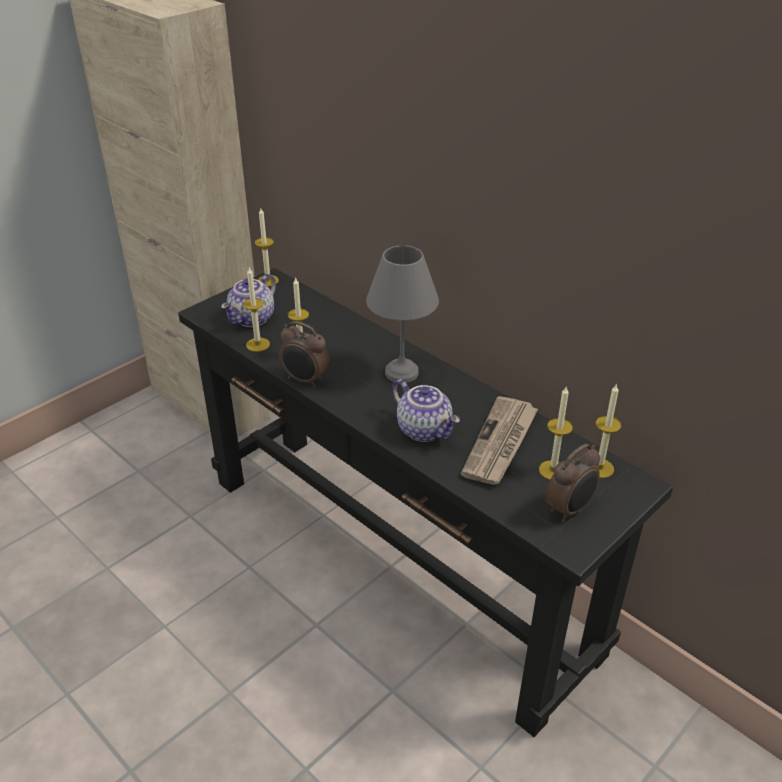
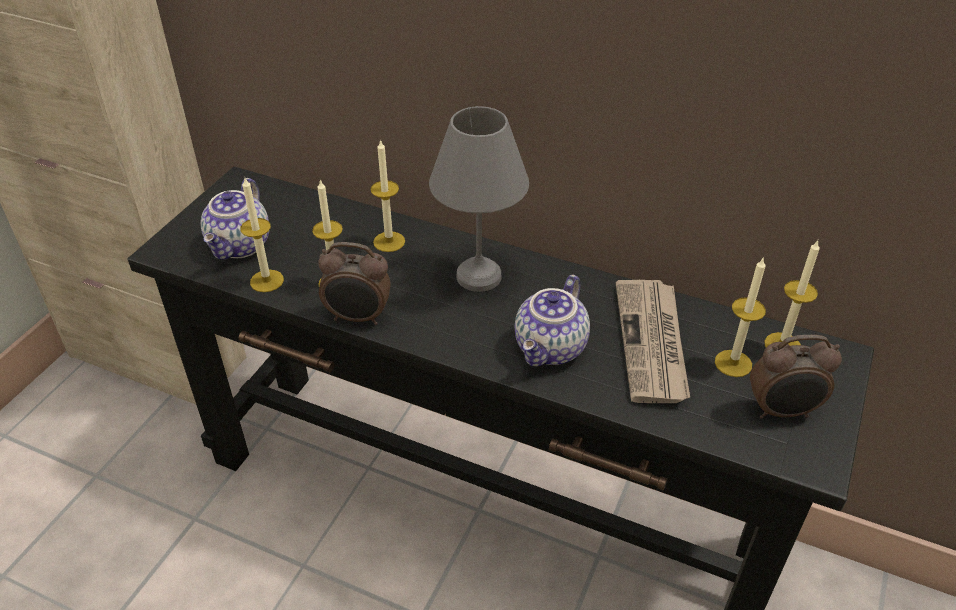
camera: 20 degrees left, 5 degrees up
candle [255,208,279,286] -> candle moved to [370,139,405,252]
teapot [392,379,460,442] -> teapot turned 90 degrees clockwise [515,275,590,366]
alarm clock [545,444,600,522] -> alarm clock turned 60 degrees clockwise [750,335,842,419]

